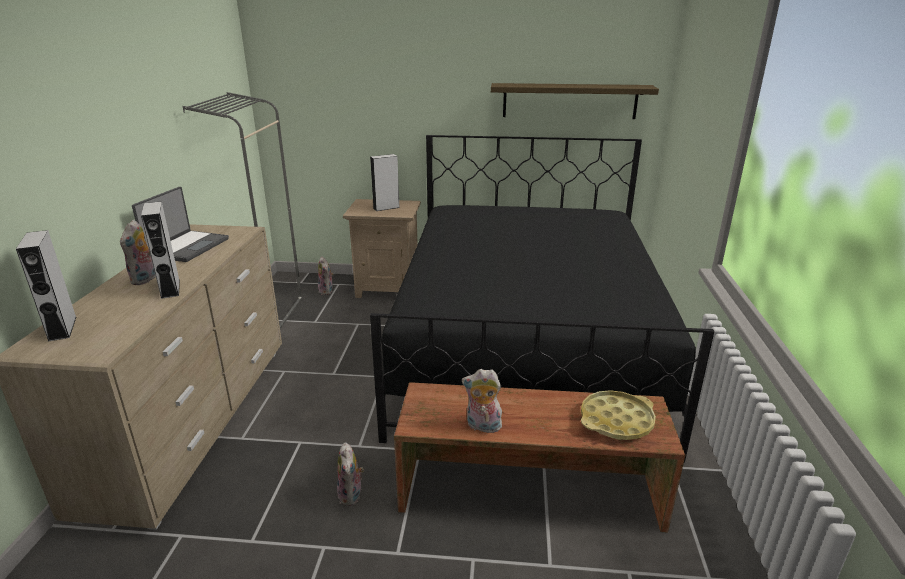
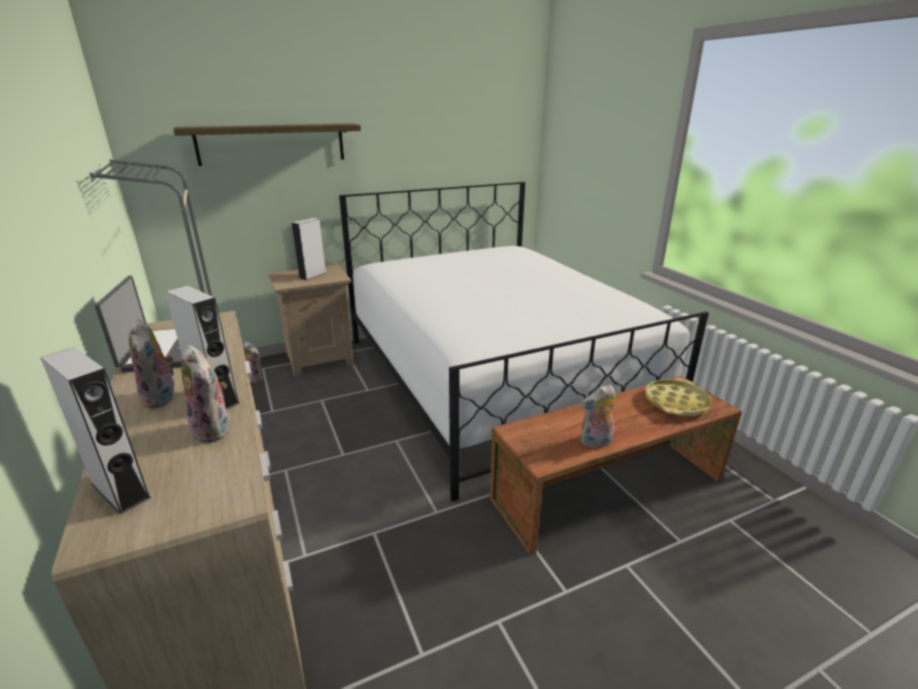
camera: 30 degrees left, 0 degrees up
plush toy [337,442,364,506] -> plush toy moved to [181,345,229,443]
black bed [370,135,714,463] -> white bed [339,182,709,501]
shelf [491,83,659,119] -> shelf moved to [173,124,361,166]

